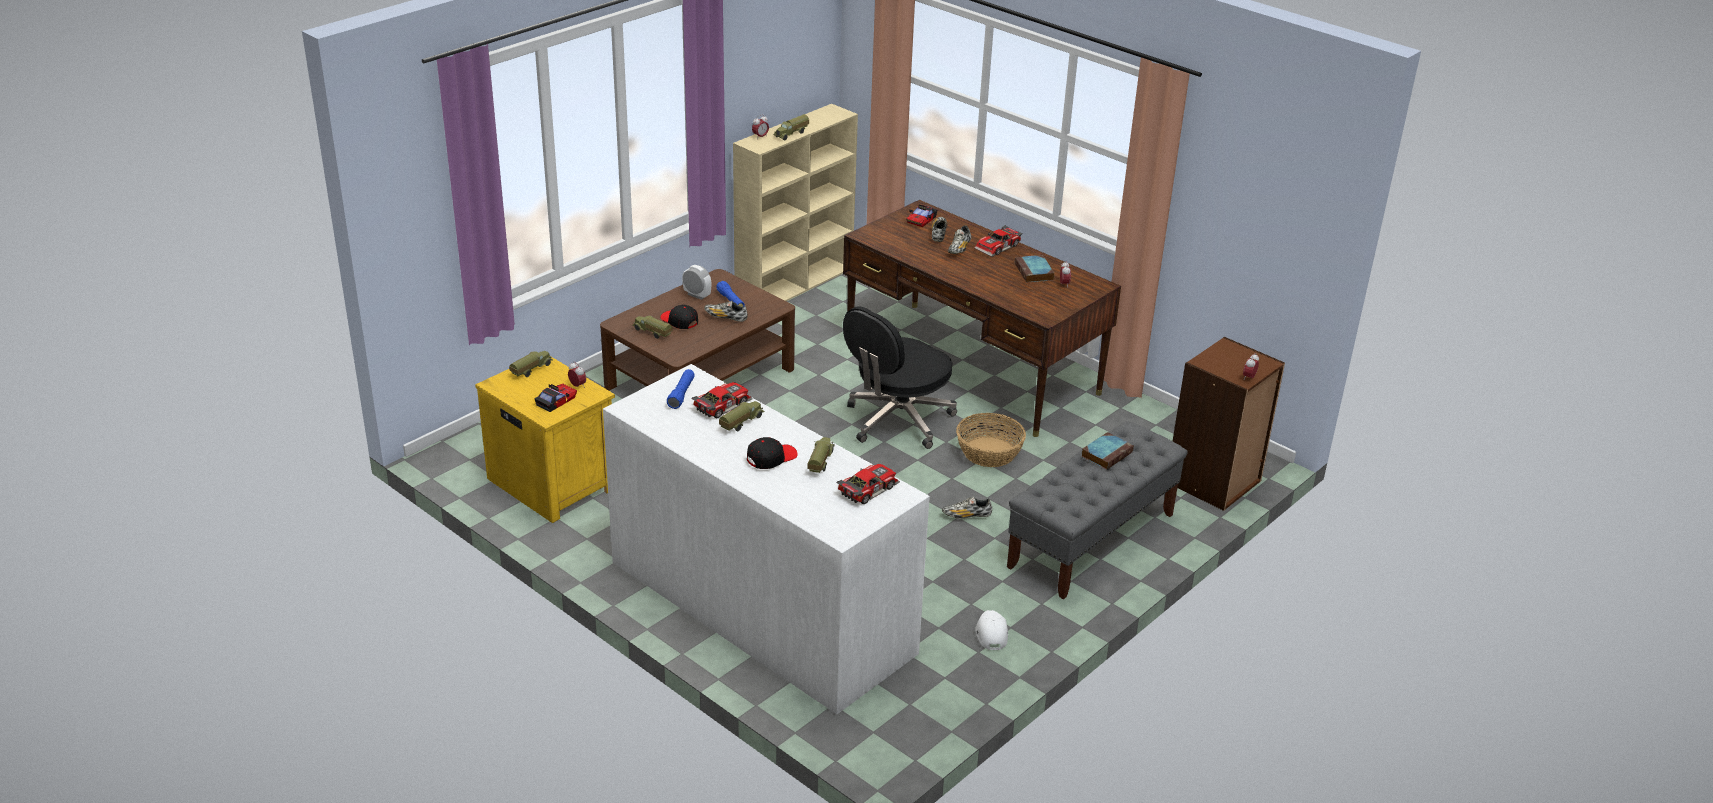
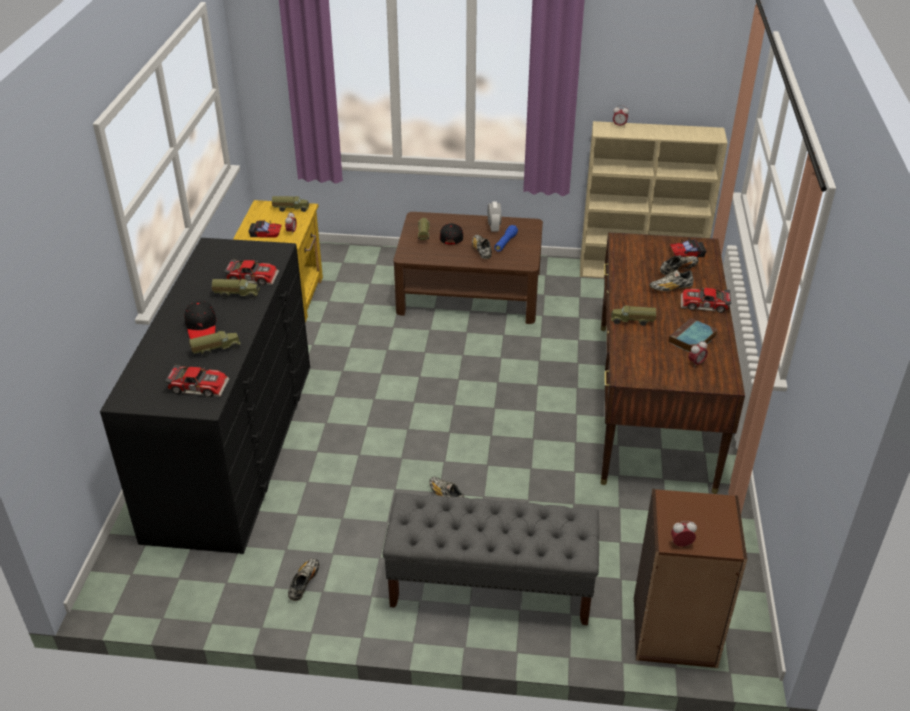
camera: 55 degrees right, 5 degrees up
white dresser [603,364,930,714] -> black dresser [100,238,310,554]
blue flashlight [667,369,695,409] -> none
black cap [747,437,798,469] -> black cap turned 60 degrees clockwise [185,301,216,339]
toy truck [773,114,809,140] -> toy truck moved to [611,305,656,326]
black office chair [843,306,957,449] -> none
basket [956,413,1026,467] -> none
white cap [975,610,1008,650] -> shoe [288,558,319,601]
book [1081,432,1134,470] -> none

